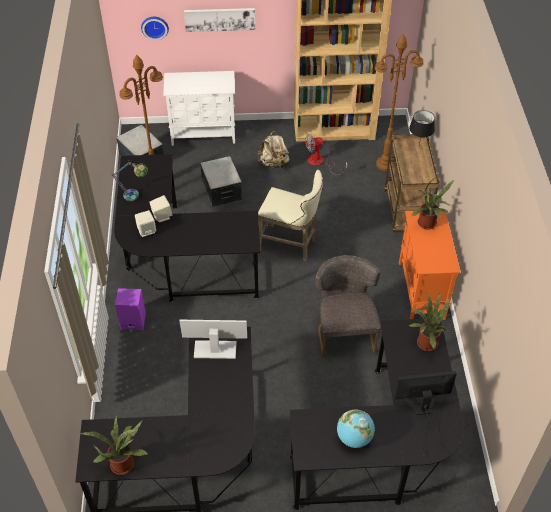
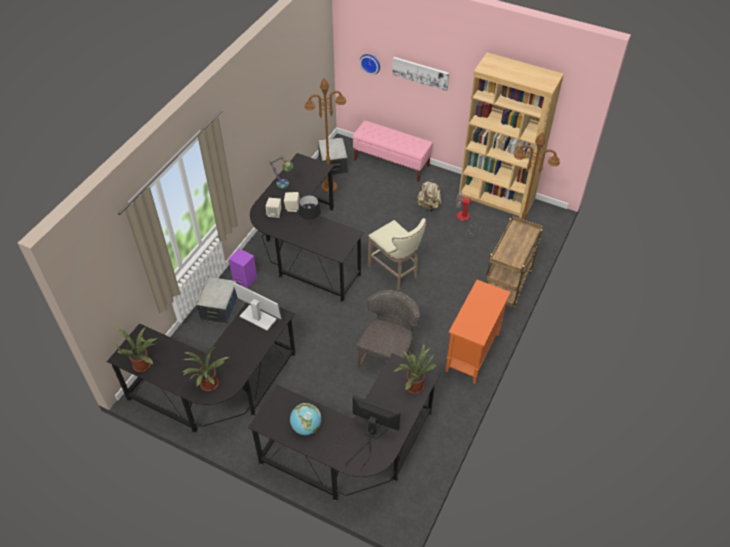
camera: 30 degrees right, 0 degrees up
white cabinet [163,71,235,146] -> pink bench [353,121,433,182]
storage box [200,156,242,208] -> storage box moved to [196,277,238,324]
black table lamp [409,110,435,145] -> black table lamp moved to [298,195,321,226]
potted plant [411,178,454,230] -> potted plant moved to [182,347,229,391]

